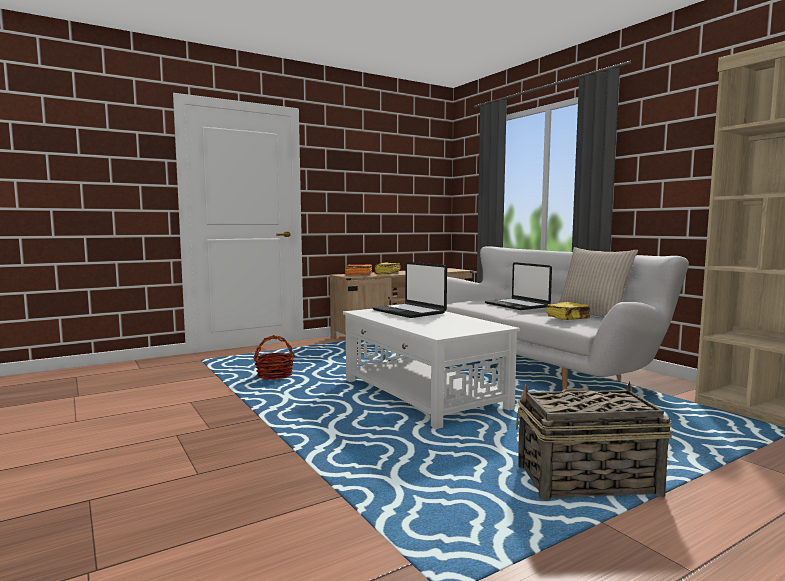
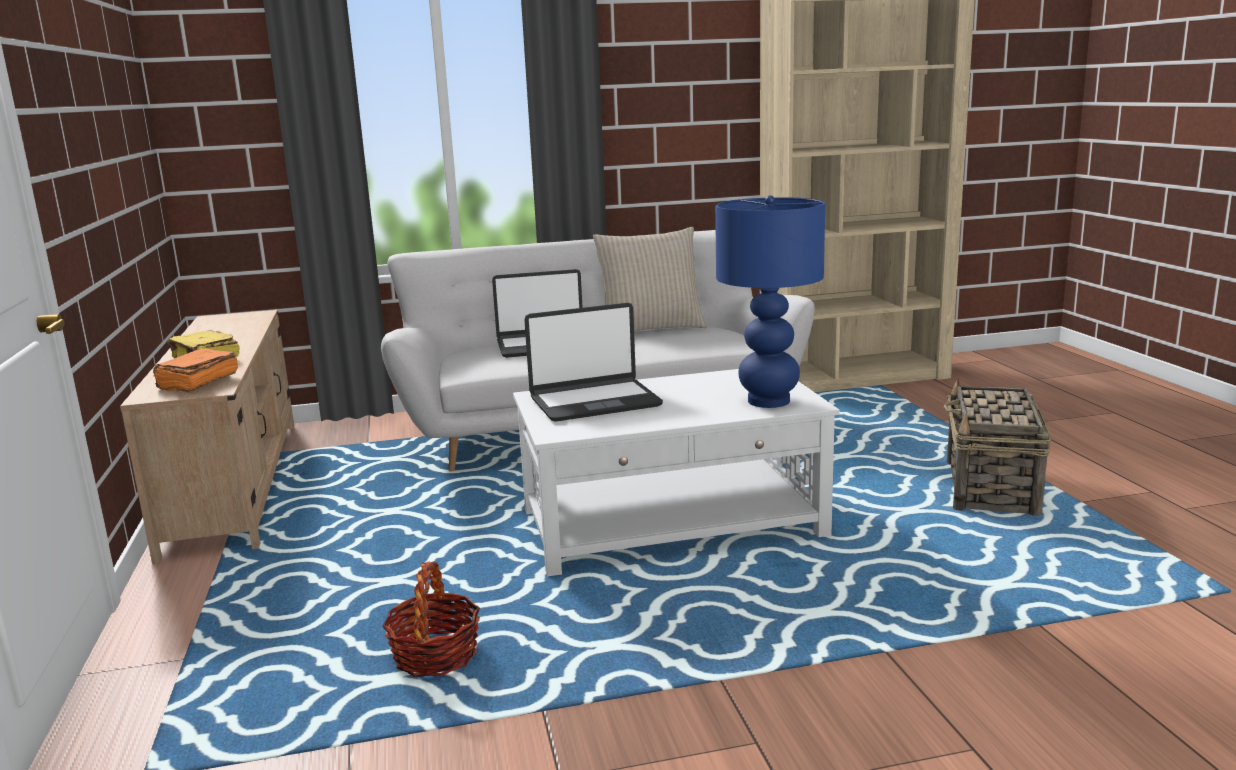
camera: 70 degrees left, 10 degrees up
yellow book [546,302,590,320] -> none
none -> blue table lamp [715,195,825,408]

